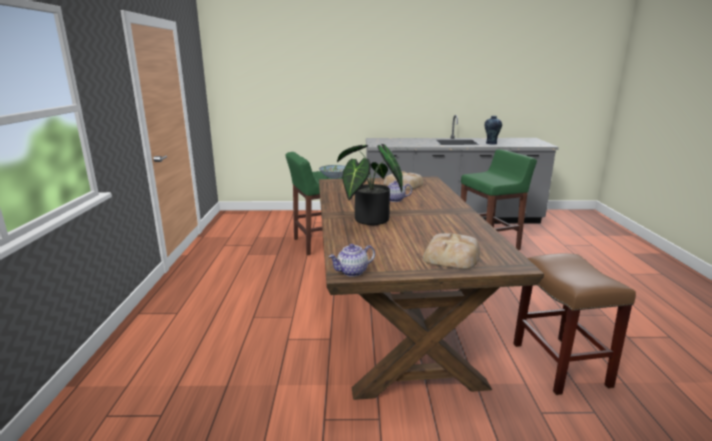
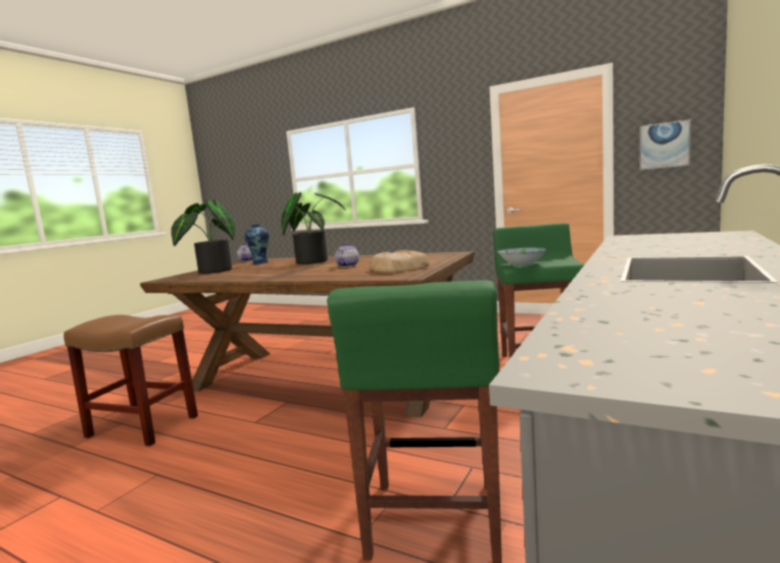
camera: 120 degrees right, 10 degrees down
bread [423,233,480,269] -> potted plant [171,200,235,274]
vase [484,116,502,144] -> vase moved to [244,224,269,264]
none -> picture [639,119,691,170]

